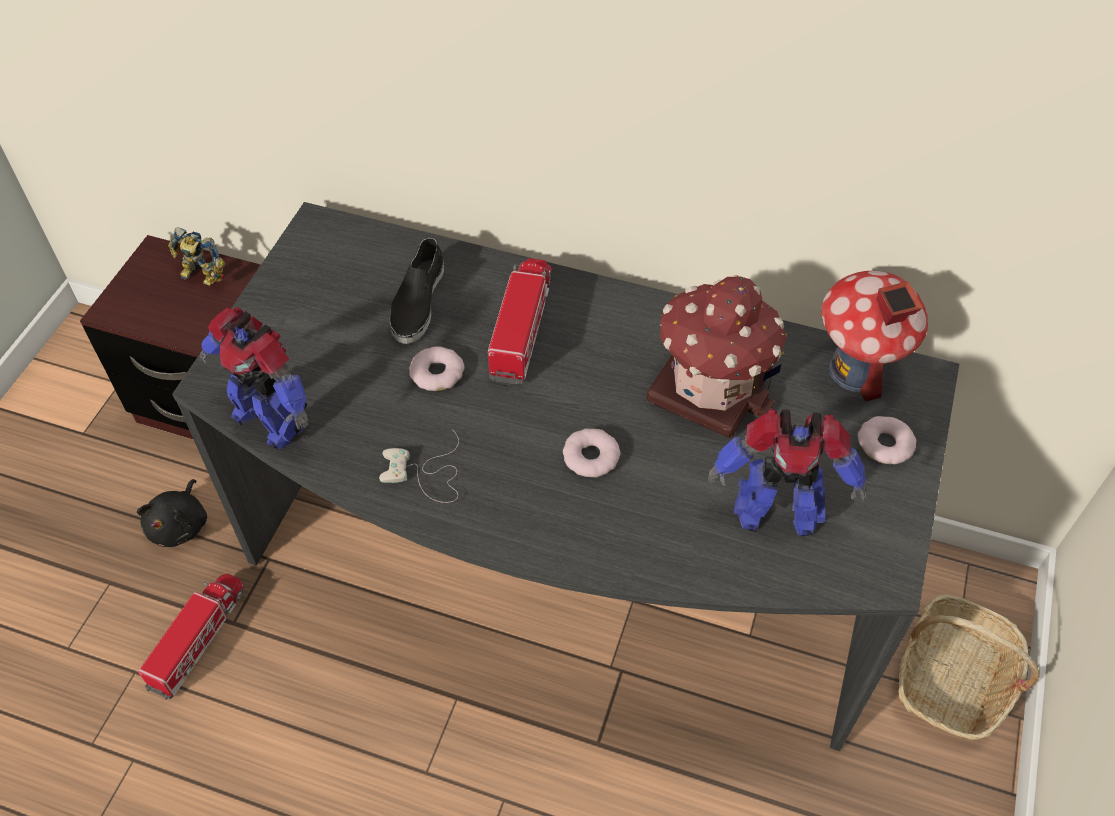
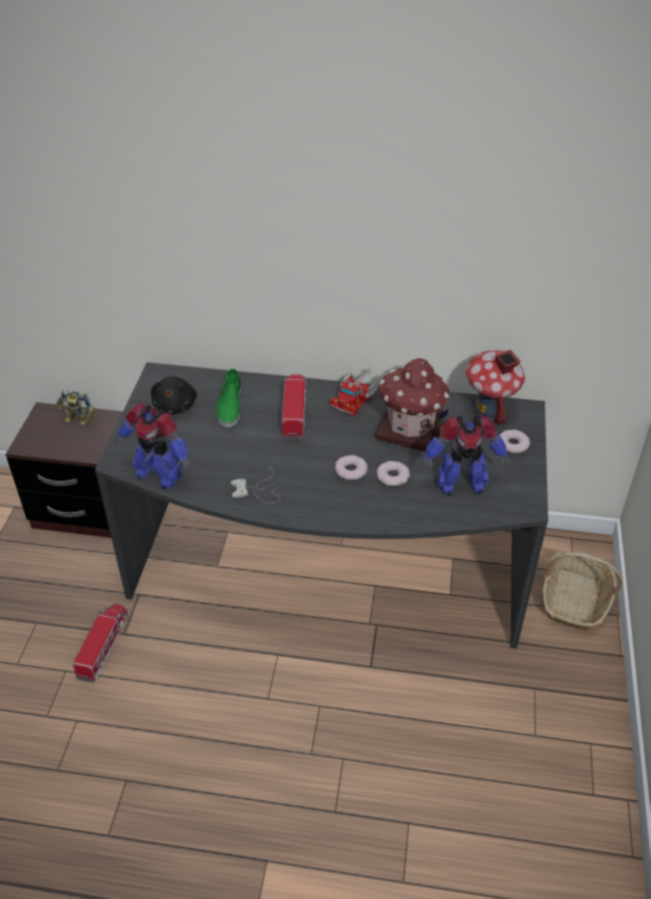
camera: 10 degrees left, 10 degrees down
black plush toy [137,479,207,547] -> black plush toy moved to [151,376,197,414]
black shoe [390,238,444,344] -> green shoe [216,369,241,427]
donut [409,346,465,391] -> donut moved to [376,461,410,486]
none -> toy truck [329,367,379,416]

